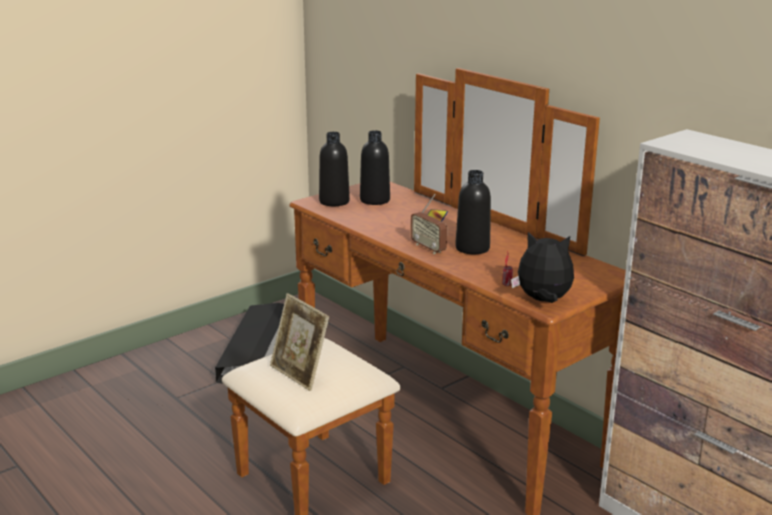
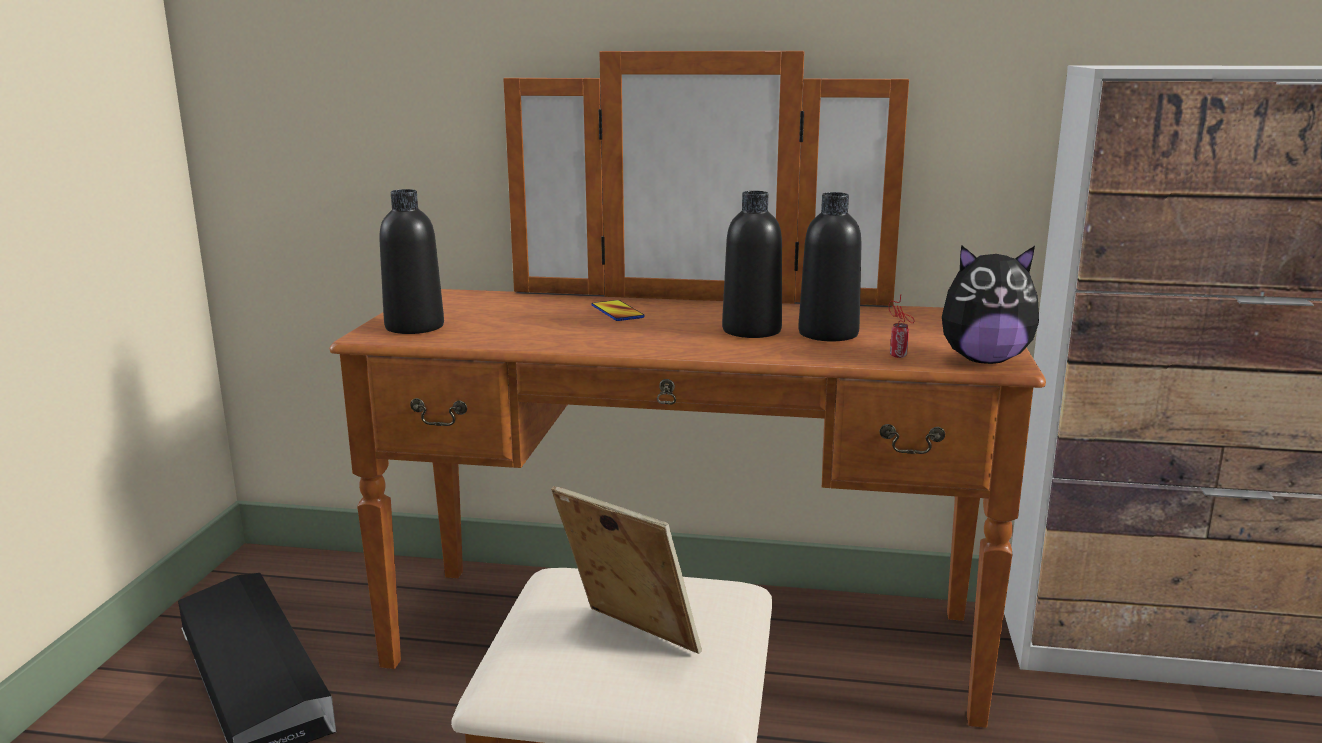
camera: 40 degrees left, 5 degrees down
picture frame [270,293,329,391] -> picture frame turned 150 degrees counterclockwise [551,486,702,654]
black bottle [360,130,390,205] -> black bottle moved to [798,192,862,341]
radio [411,194,447,254] -> none
plush toy [511,232,574,303] -> plush toy turned 150 degrees counterclockwise [942,245,1039,364]

